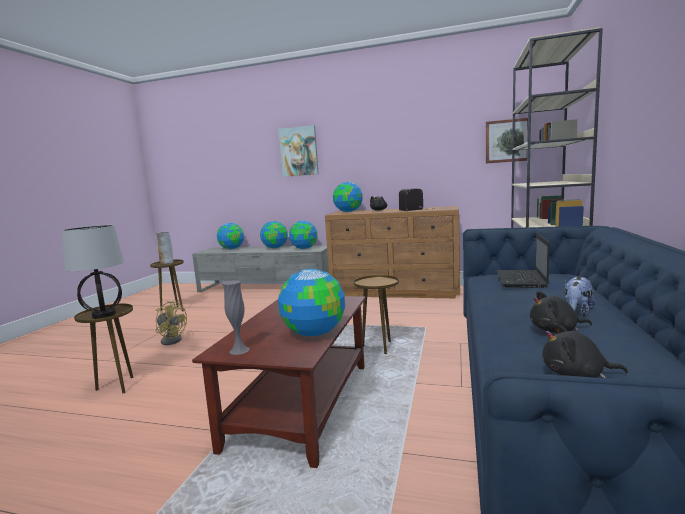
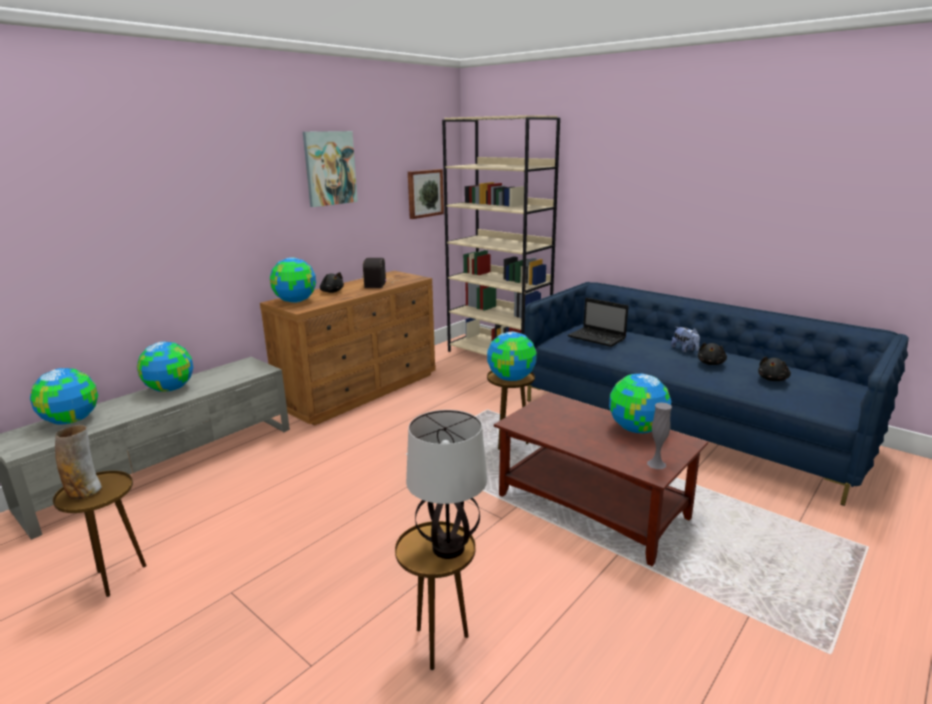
camera: 65 degrees left, 10 degrees up
yellow fan [156,301,187,345] -> none
picture [278,125,319,177] -> picture moved to [303,131,358,207]
globe [289,221,318,249] -> globe moved to [487,332,537,381]

